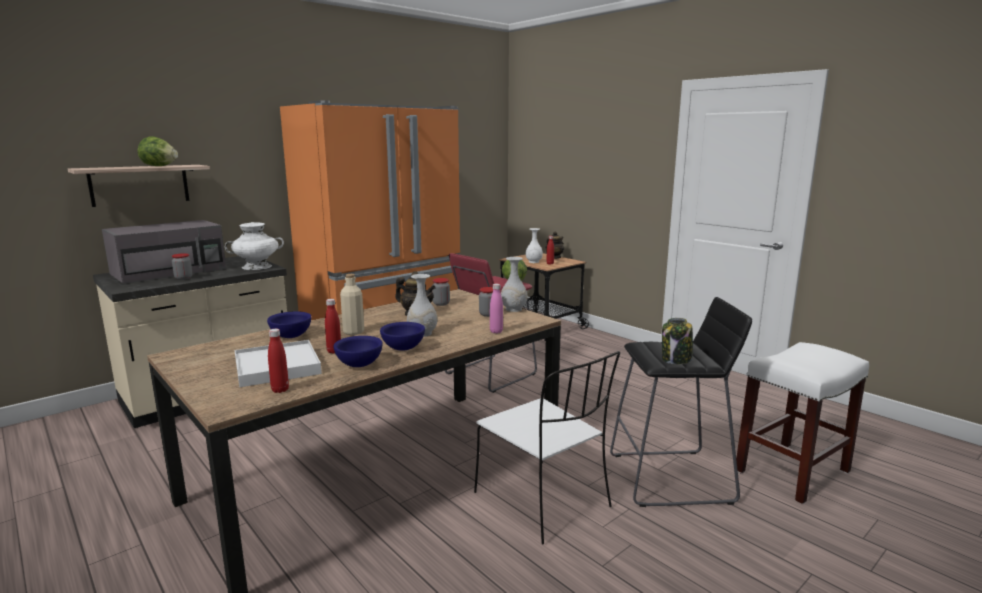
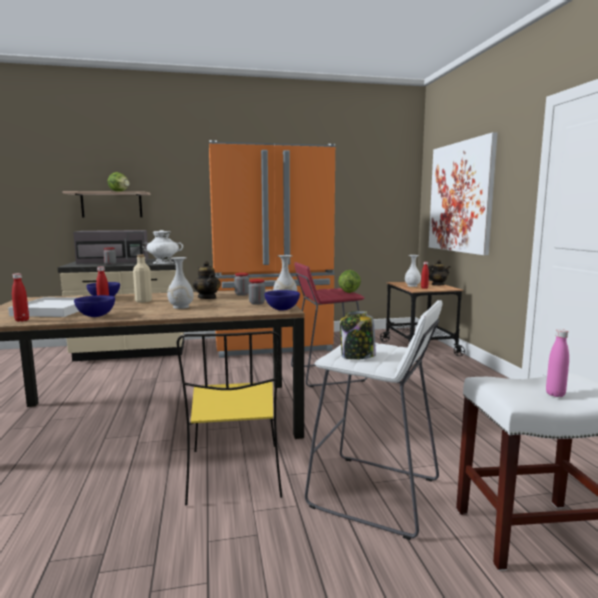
camera: 30 degrees right, 5 degrees down
blue bowl [380,322,425,351] -> blue bowl moved to [264,290,300,311]
white chair [474,351,620,544] -> yellow chair [177,331,282,505]
pink bottle [490,284,503,333] -> pink bottle moved to [546,329,569,397]
black stool [610,297,752,507] -> white stool [305,300,443,540]
none -> picture [429,132,498,255]

